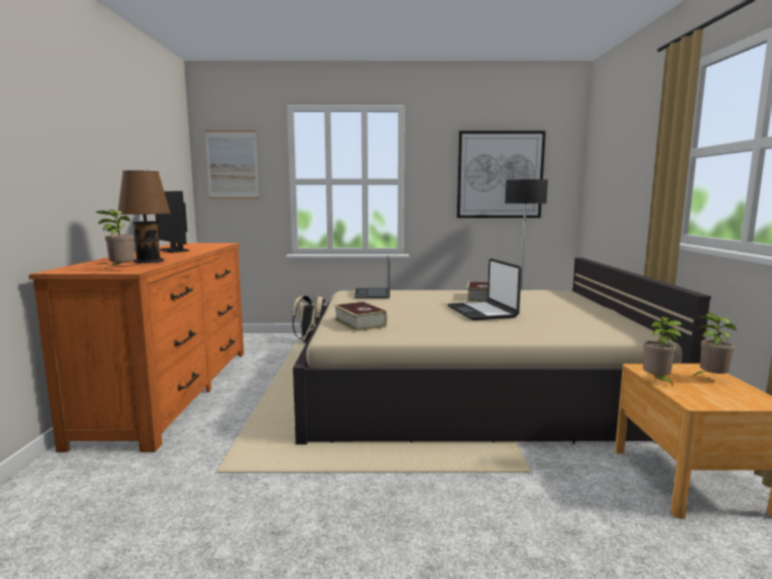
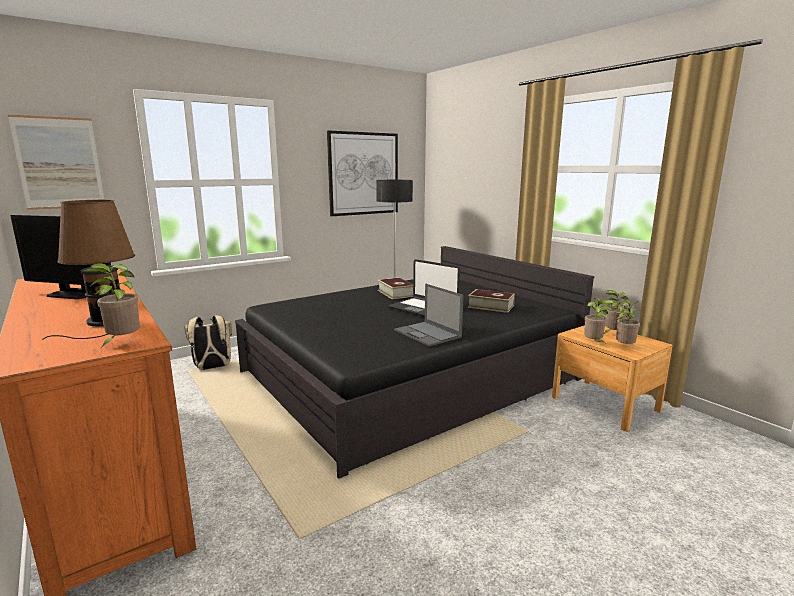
camera: 35 degrees left, 5 degrees up
beige bed [293,257,711,444] -> black bed [235,246,595,479]
book [333,302,387,332] -> book moved to [468,289,515,313]
laptop [354,256,390,298] -> laptop moved to [394,284,464,347]
none -> potted plant [616,299,640,344]

